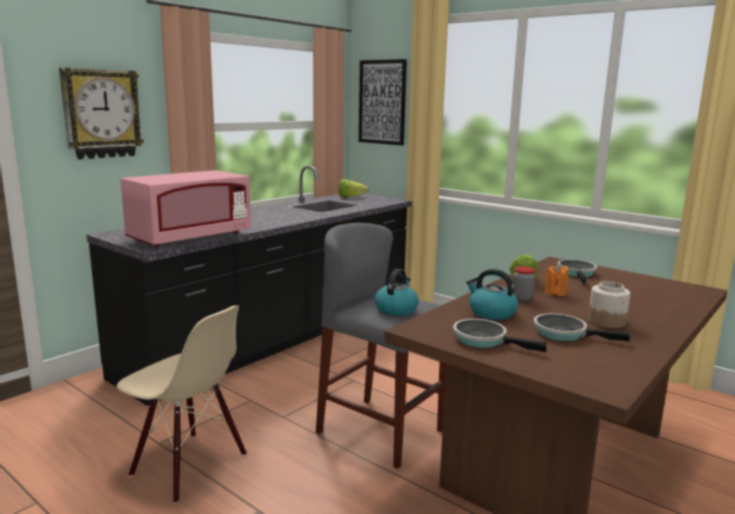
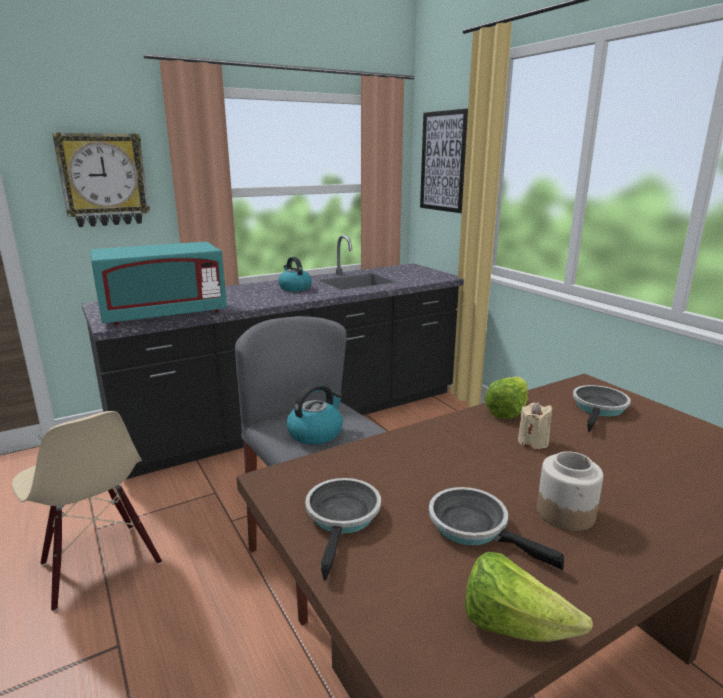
camera: 20 degrees right, 5 degrees up
pink microwave [120,170,251,247] -> turquoise microwave [90,242,227,325]
lettuce [338,179,369,197] -> lettuce moved to [465,552,593,642]
frying pan [453,319,546,352] -> frying pan turned 45 degrees clockwise [305,478,381,581]
kettle [466,269,518,320] -> kettle moved to [278,257,312,292]
jar [512,266,535,302] -> none
orange candle [545,264,569,296] -> beige candle [518,402,553,449]

